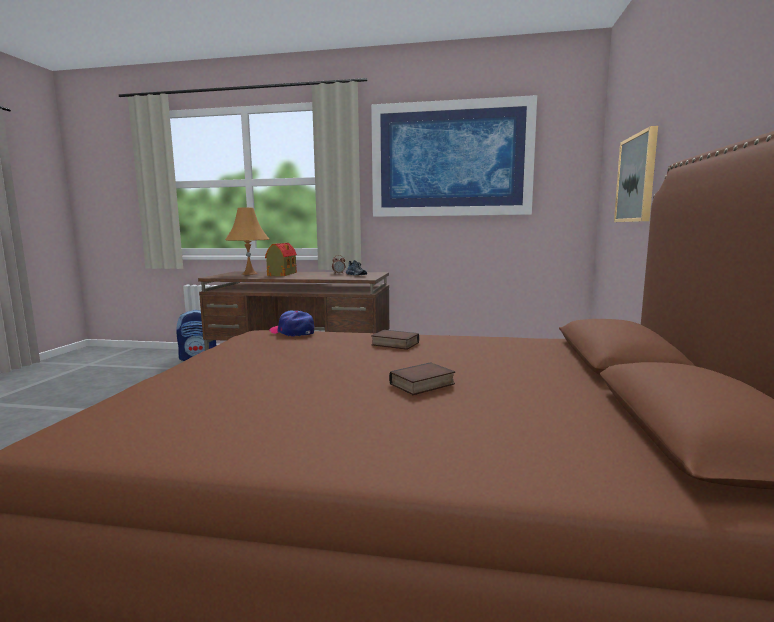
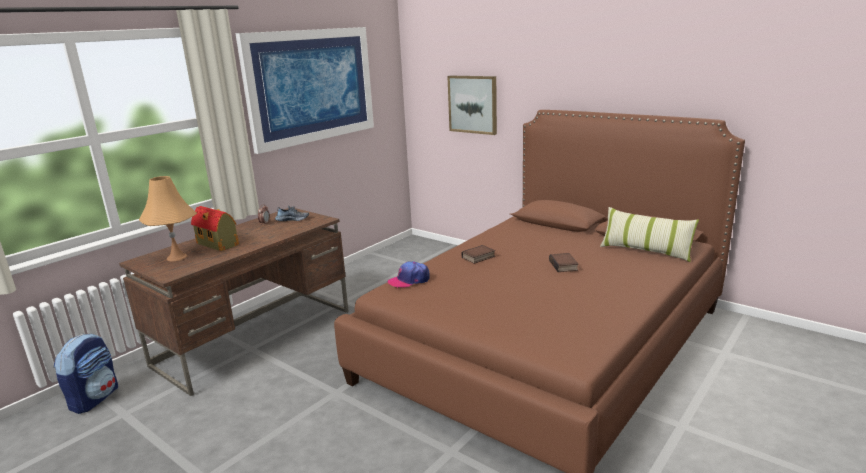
camera: 60 degrees left, 10 degrees up
none -> pillow [600,207,699,262]

